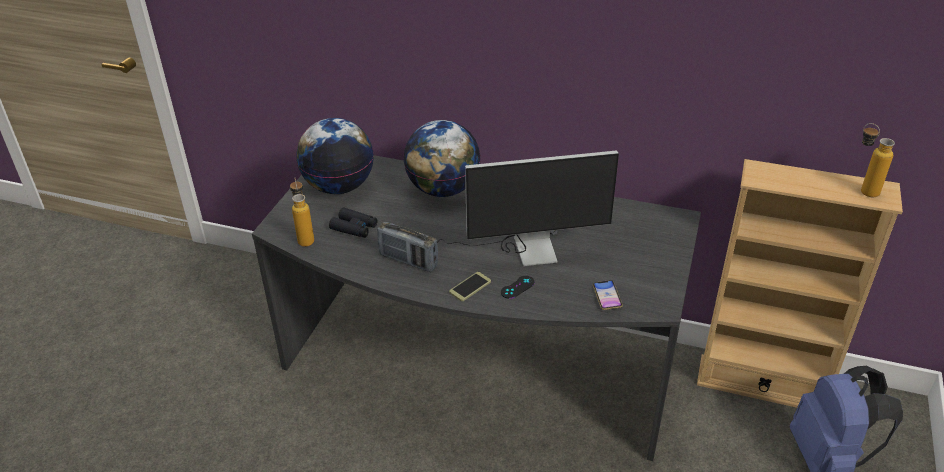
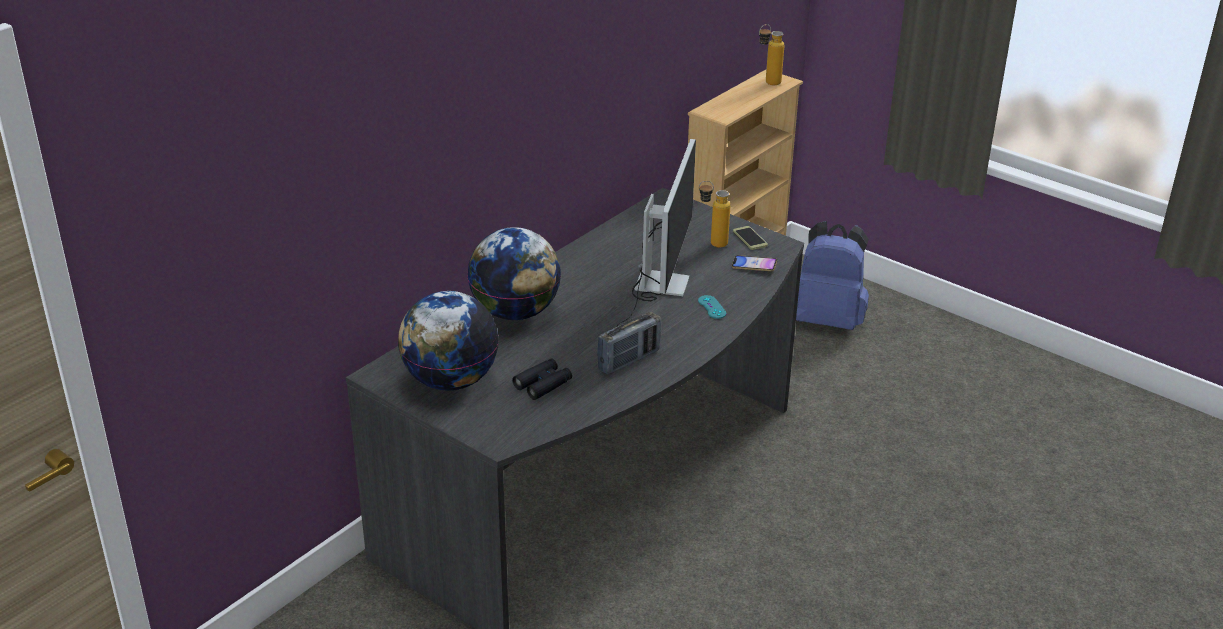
camera: 70 degrees left, 5 degrees down
bottle [290,179,314,247] -> bottle moved to [699,181,730,248]
phone [449,272,491,301] -> phone moved to [733,226,768,250]
black game controller [501,276,535,299] -> turquoise game controller [698,295,726,319]

